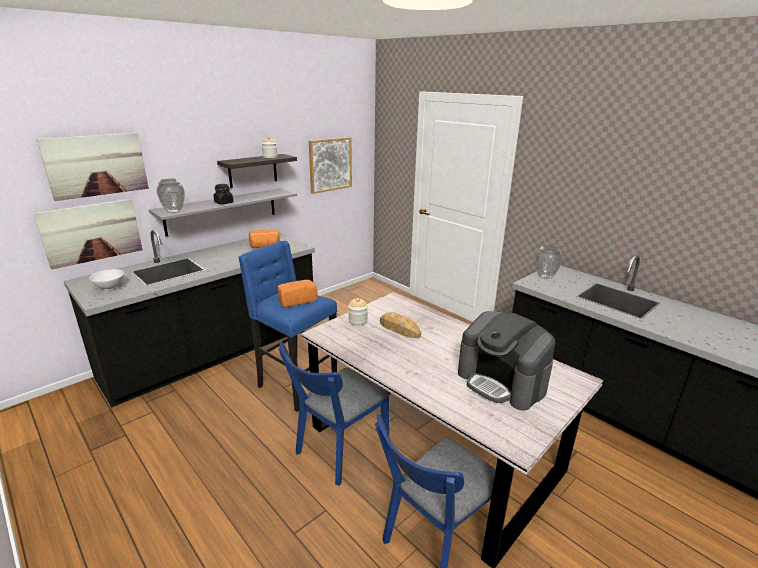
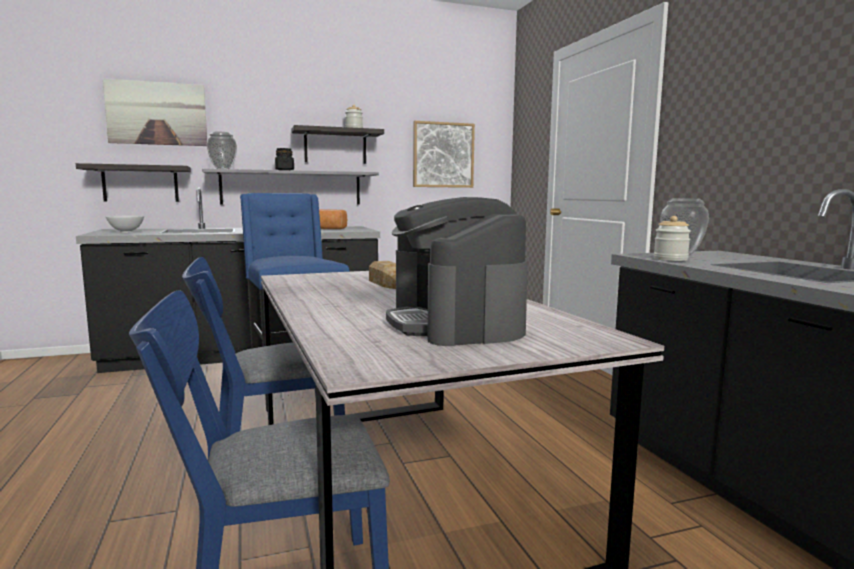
camera: 25 degrees right, 15 degrees down
picture [34,199,143,270] -> shelf [76,163,191,202]
bread [278,280,317,307] -> none
jar [348,298,368,326] -> jar moved to [654,216,691,261]

